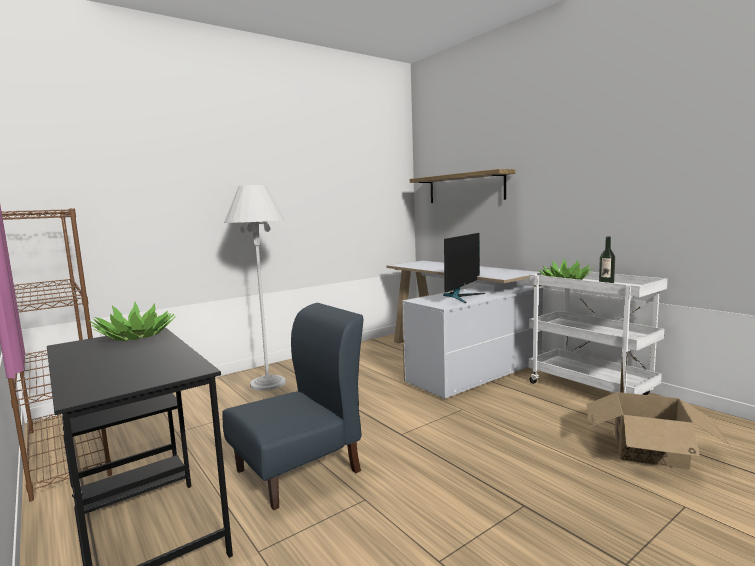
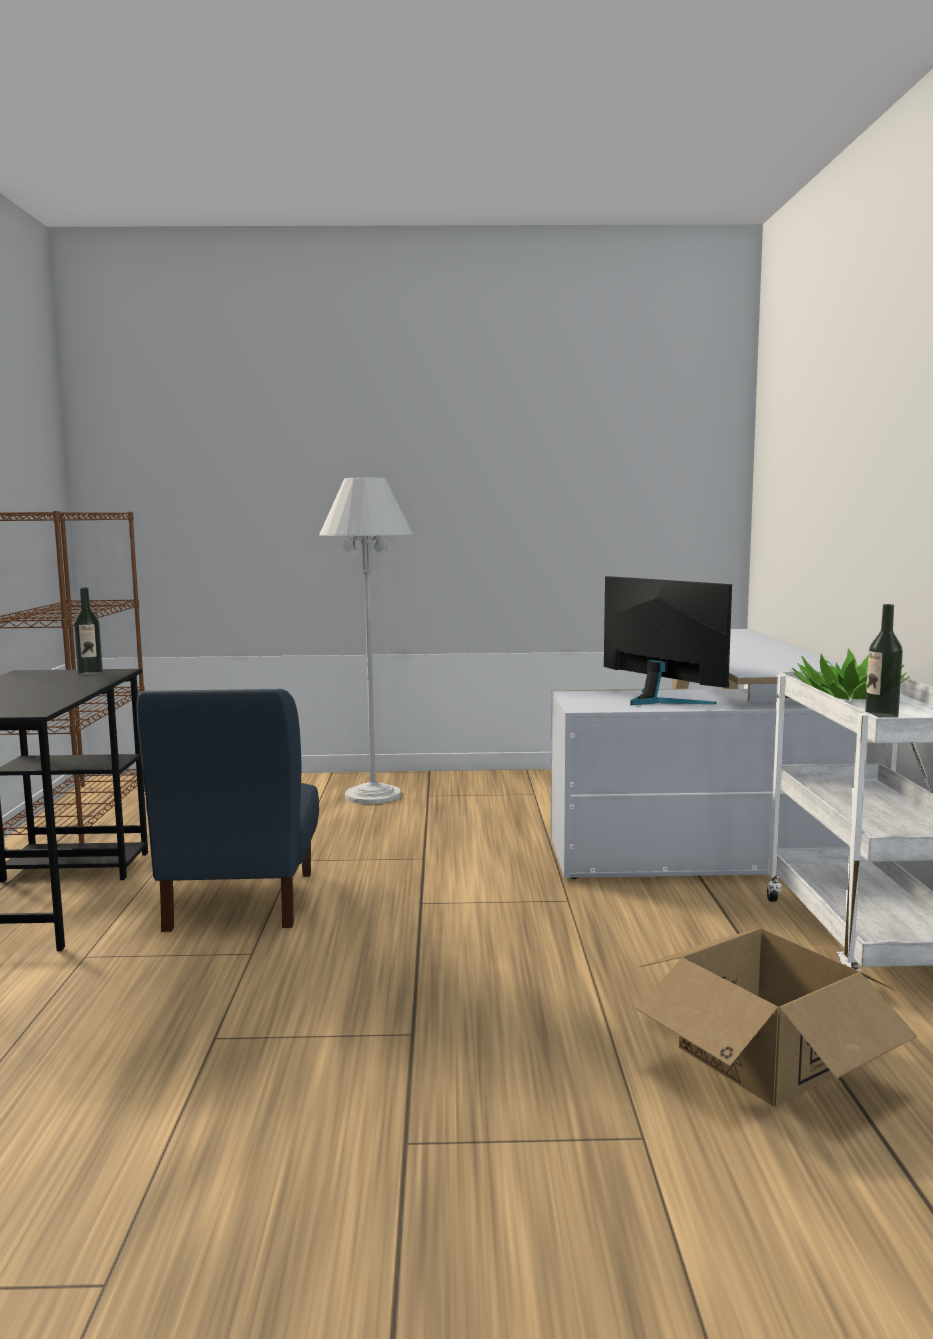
camera: 35 degrees right, 0 degrees up
potted plant [89,302,176,341] -> bottle [74,588,103,676]
blue chair [222,303,363,510] -> blue chair turned 90 degrees clockwise [137,689,319,932]
shelf [410,169,515,203] -> none
monitor [443,233,485,303] -> monitor turned 105 degrees counterclockwise [604,576,732,705]

